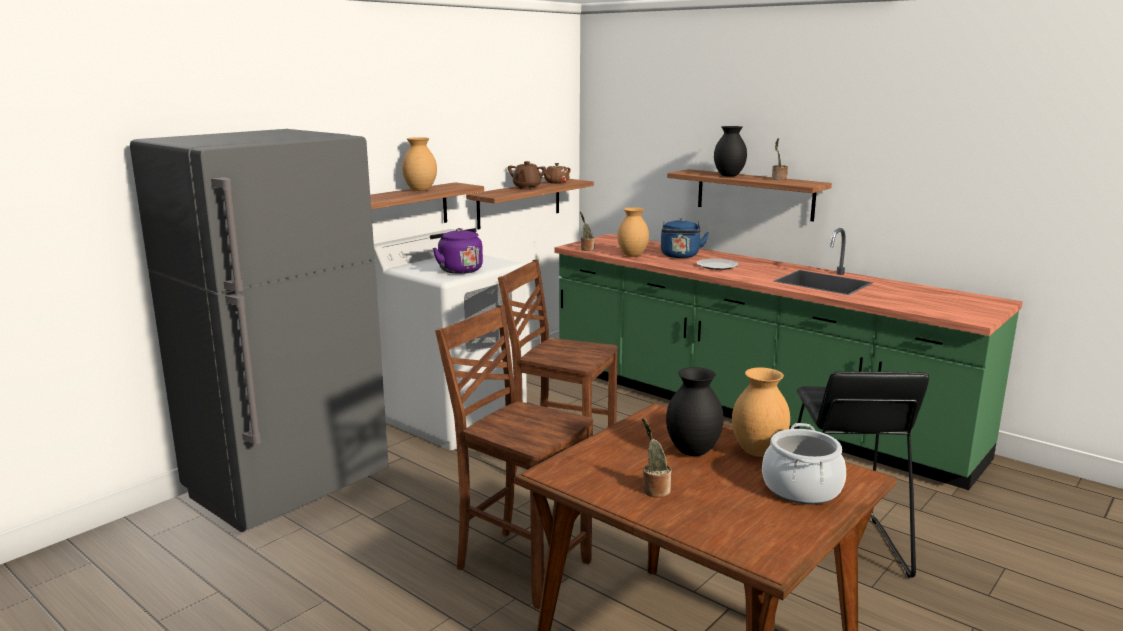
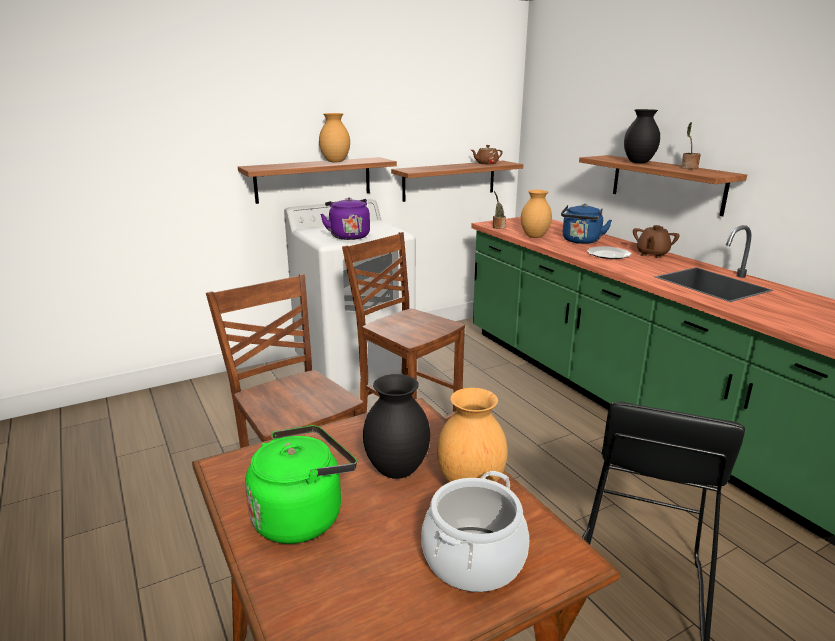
camera: 20 degrees right, 5 degrees up
grey fridge [130,129,389,532] -> none
brown teapot [508,161,546,190] -> brown teapot moved to [633,225,680,258]
potted plant [642,418,671,497] -> green kettle [245,425,357,544]

